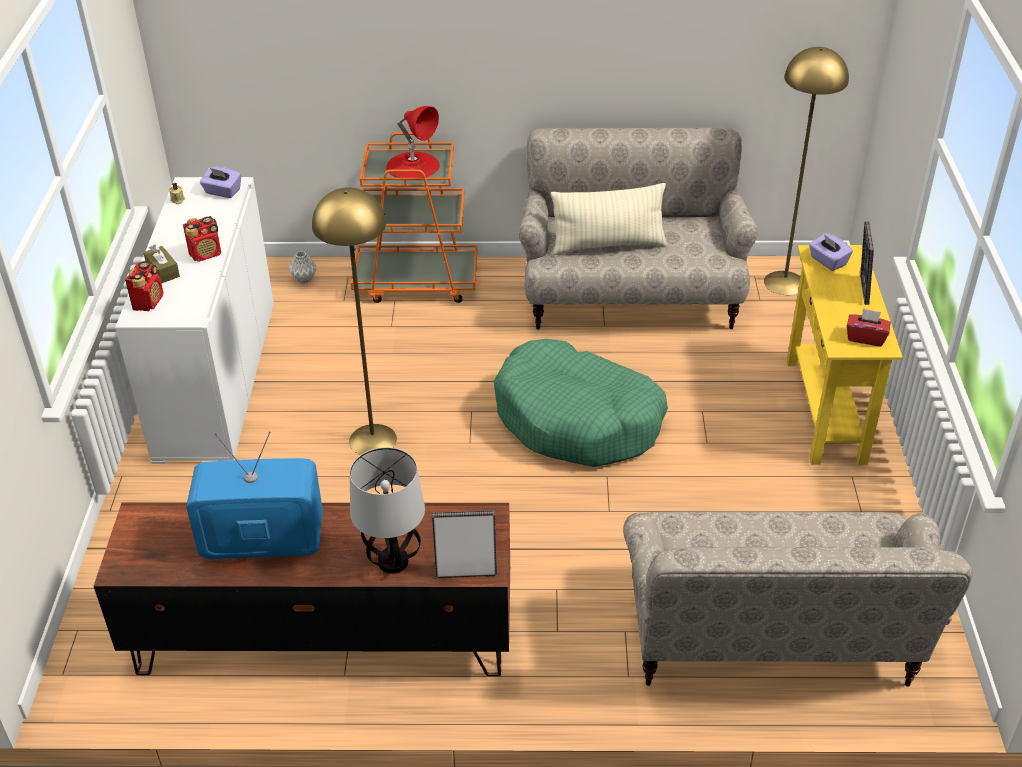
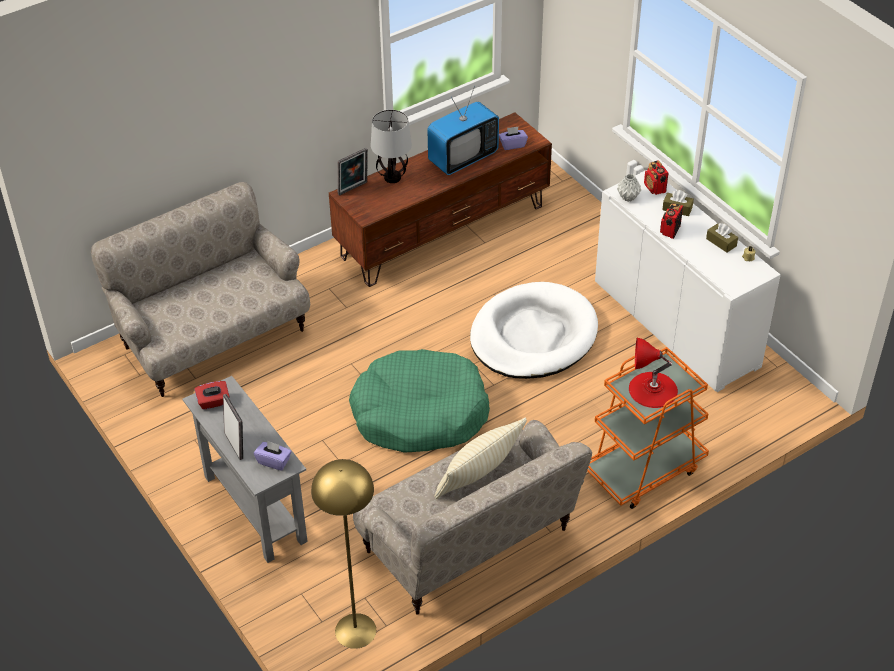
camera: 145 degrees right, 5 degrees up
purple tissue box [200,167,241,198] -> purple tissue box moved to [499,127,528,150]
grey vase [289,251,316,284] -> grey vase moved to [617,174,641,202]
yellow floor lamp [312,187,397,455] -> white dog bed [470,282,598,379]
yellow console table [787,245,903,465] -> grey console table [183,376,308,563]
none -> brown tissue box [706,223,738,253]

